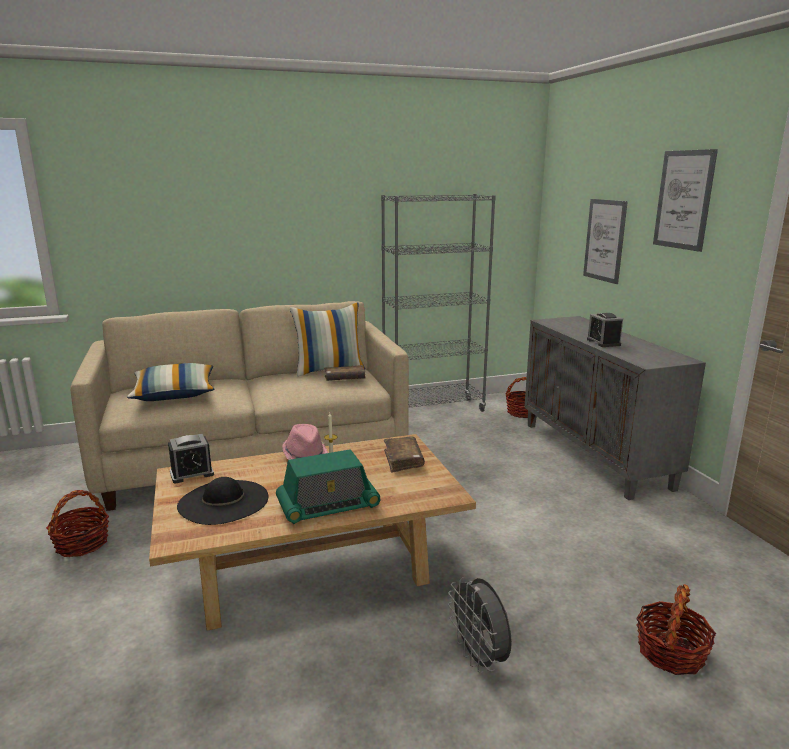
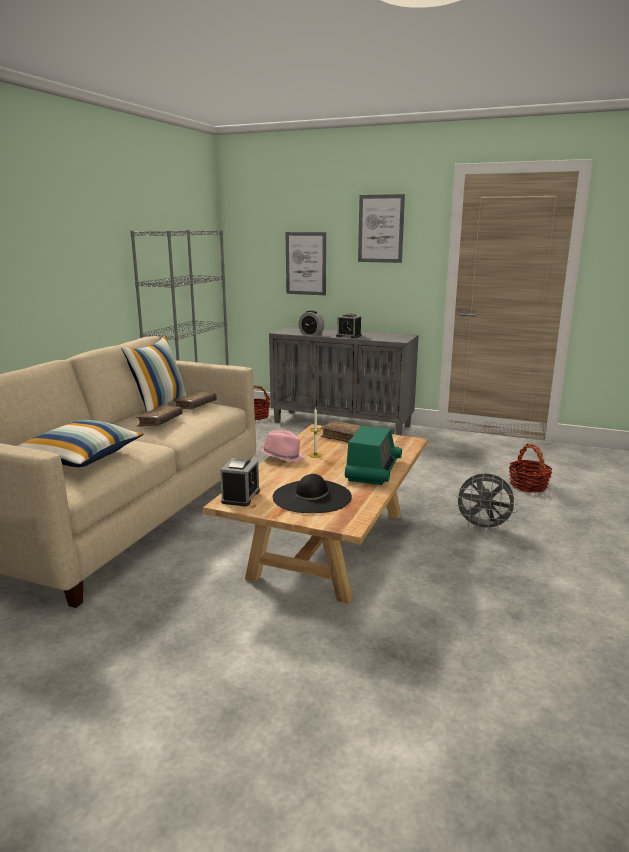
camera: 50 degrees left, 0 degrees up
basket [46,490,109,557] -> none
none -> brown book [136,405,183,427]
none -> alarm clock [299,310,324,336]

